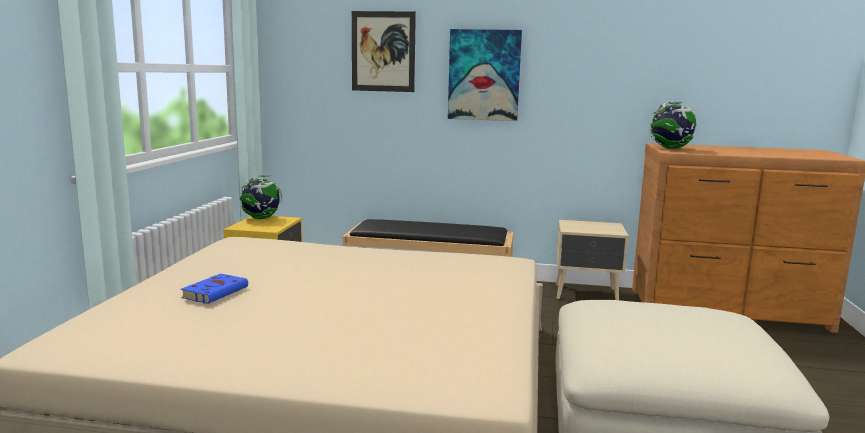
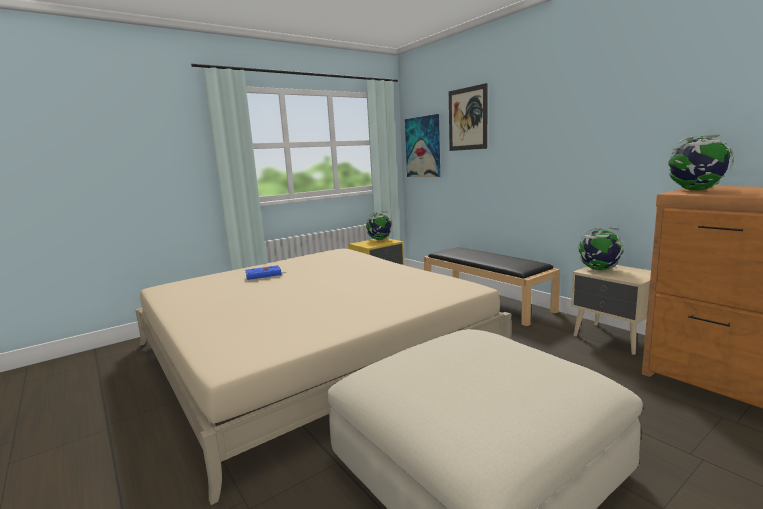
camera: 45 degrees right, 0 degrees up
picture [448,29,522,121] -> picture moved to [405,114,440,177]
none -> globe [579,227,624,270]

